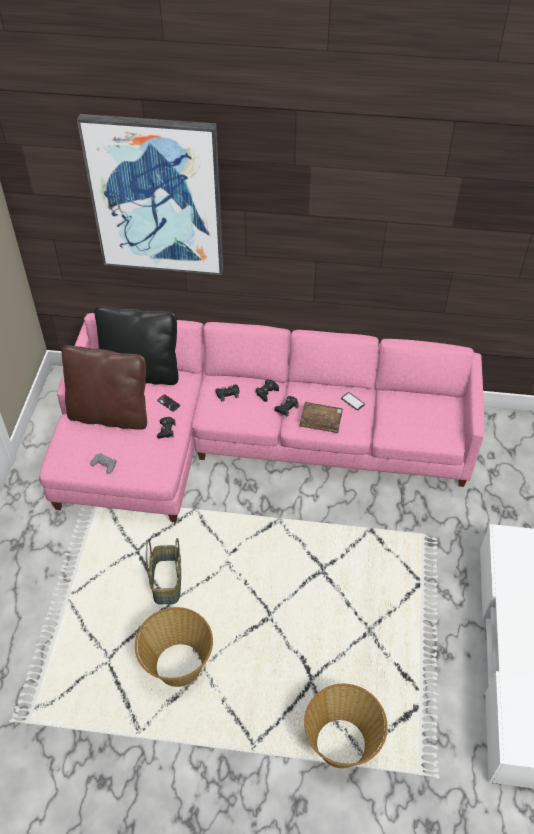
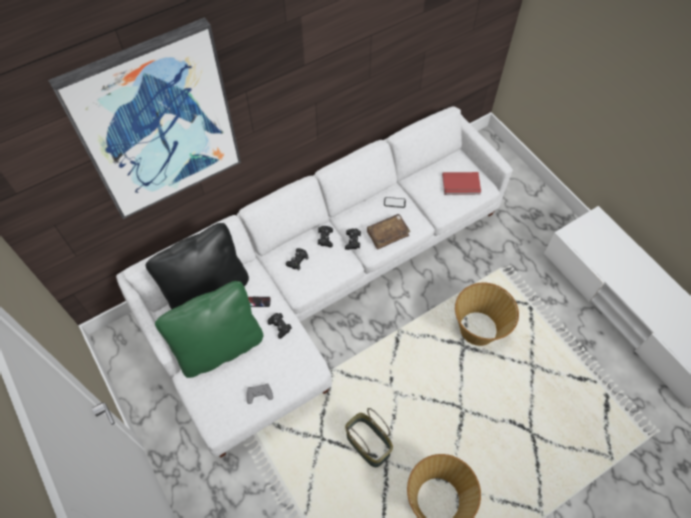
camera: 40 degrees left, 10 degrees up
pink sofa [39,313,484,522] -> white sofa [116,106,513,457]
brown pillow [62,345,147,430] -> green pillow [155,281,263,378]
basket [304,684,388,769] -> basket moved to [455,283,519,346]
none -> red book [442,172,481,195]

